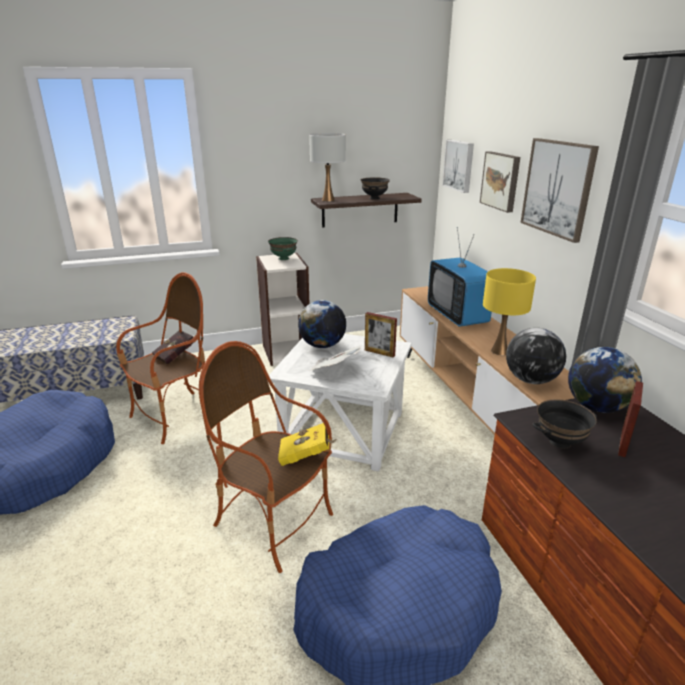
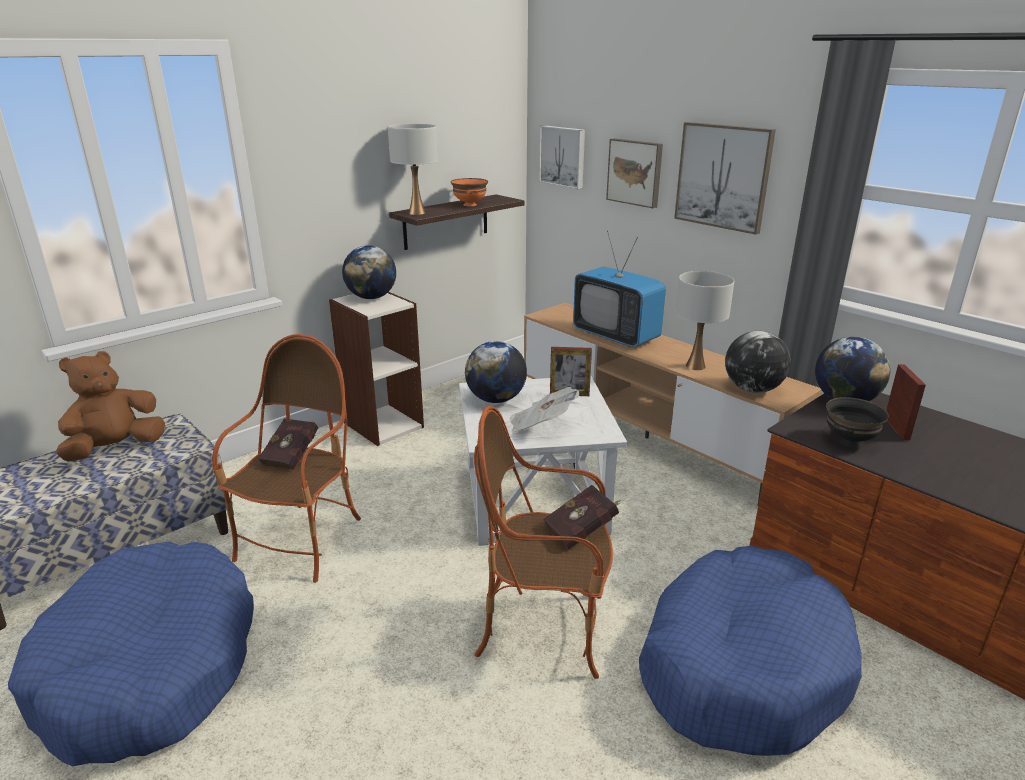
camera: 25 degrees left, 0 degrees up
green bowl [268,237,298,260] -> globe [342,245,396,299]
yellow book [278,423,338,466] -> red book [543,485,620,549]
black bowl [361,177,390,199] -> orange bowl [451,178,488,206]
yellow table lamp [483,268,536,355] -> white table lamp [675,271,734,370]
none -> brown plush toy [56,351,165,462]

